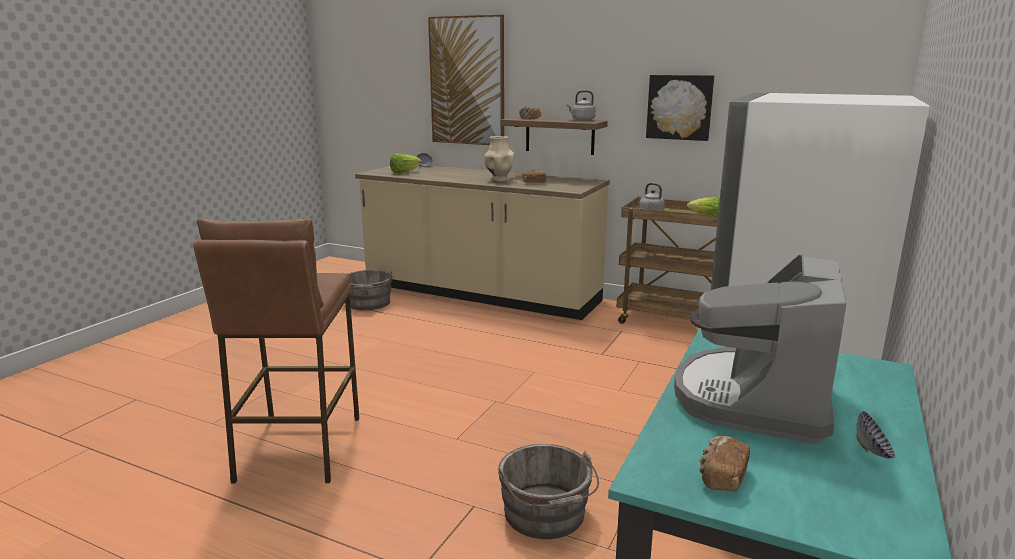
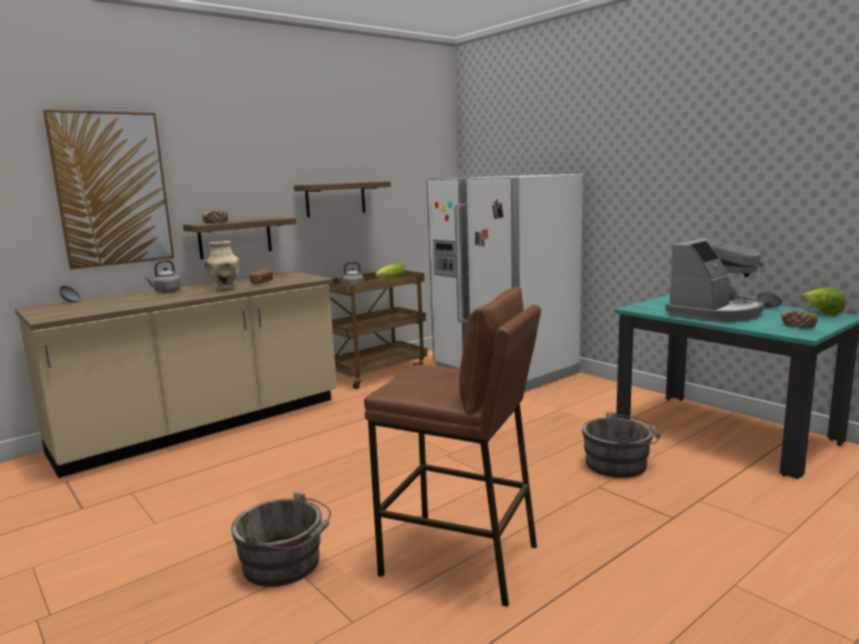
camera: 65 degrees left, 5 degrees down
grey bucket [348,270,393,310] -> grey bucket moved to [231,492,331,587]
lettuce [390,153,422,173] -> lettuce moved to [802,288,845,315]
grey kettle [567,90,596,121] -> grey kettle moved to [145,260,181,293]
picture [646,75,714,141] -> shelf [294,181,391,217]
coffee machine [674,254,846,444] -> coffee machine turned 90 degrees counterclockwise [665,238,764,322]

